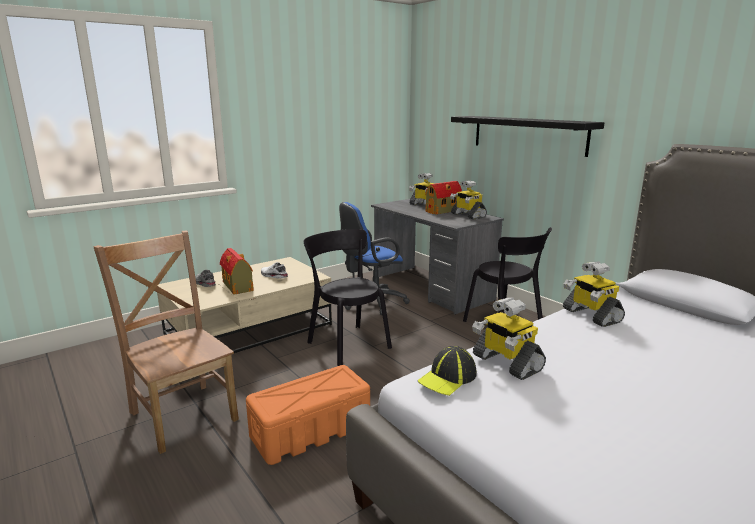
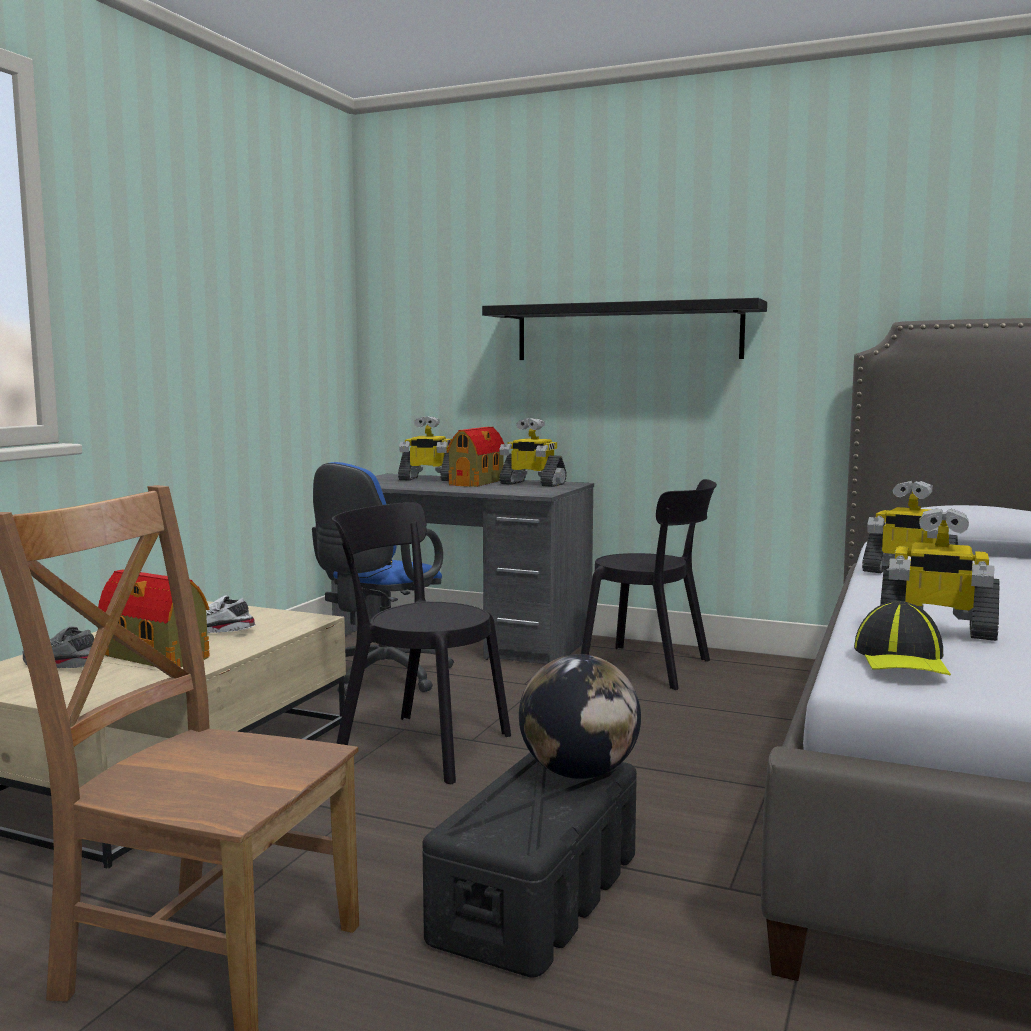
camera: 30 degrees left, 10 degrees down
orange storage box [246,365,370,465] -> black storage box [422,753,637,977]
none -> globe [519,654,641,779]

